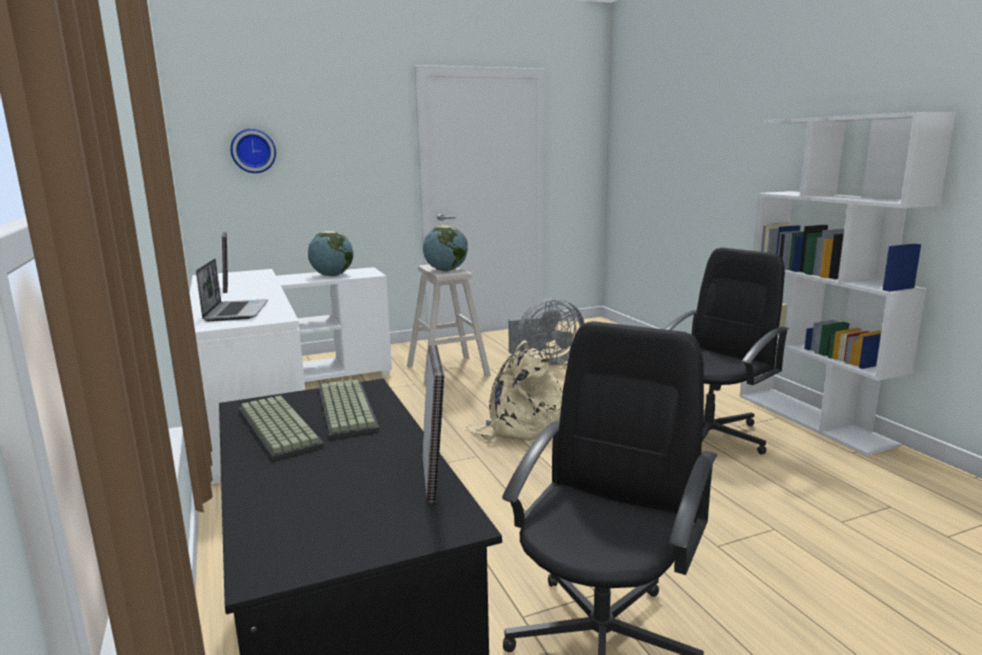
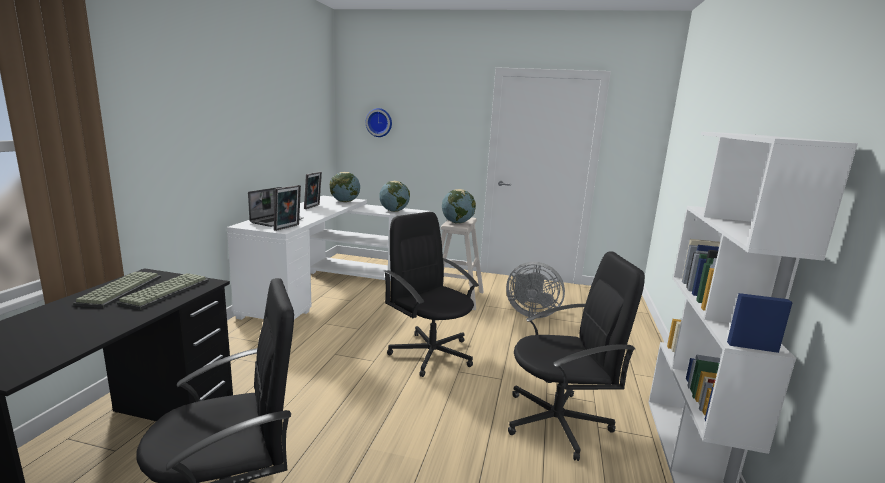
camera: 35 degrees right, 0 degrees up
picture frame [422,345,444,504] -> picture frame moved to [274,185,301,231]
beige backpack [467,340,563,441] -> black office chair [384,212,479,377]
none -> globe [330,172,360,202]

